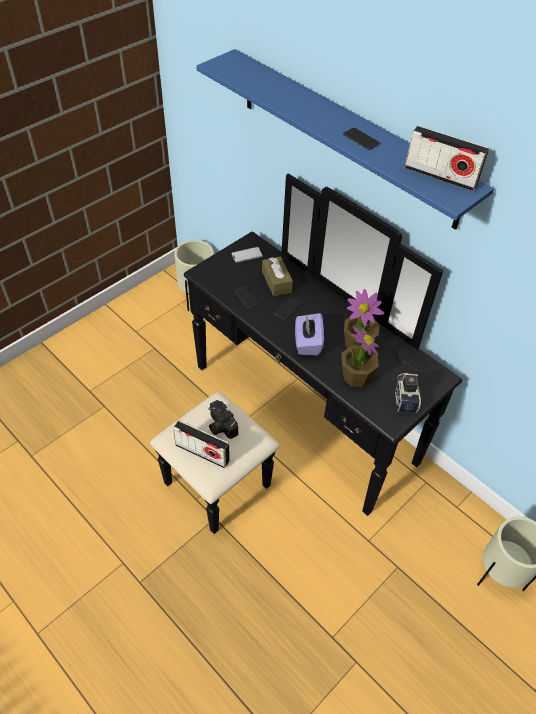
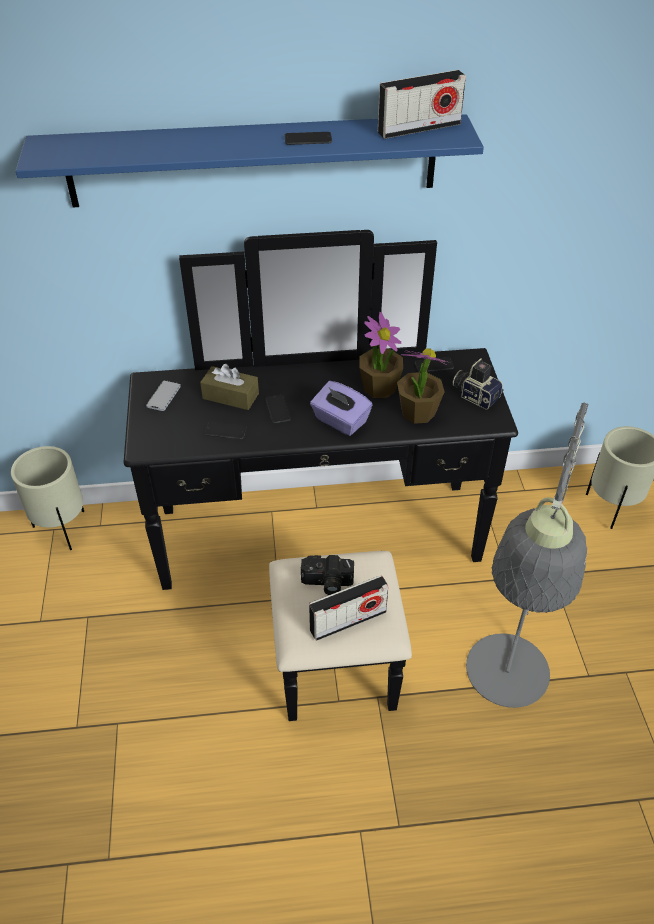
camera: 50 degrees left, 5 degrees down
none -> grey floor lamp [466,402,588,708]

